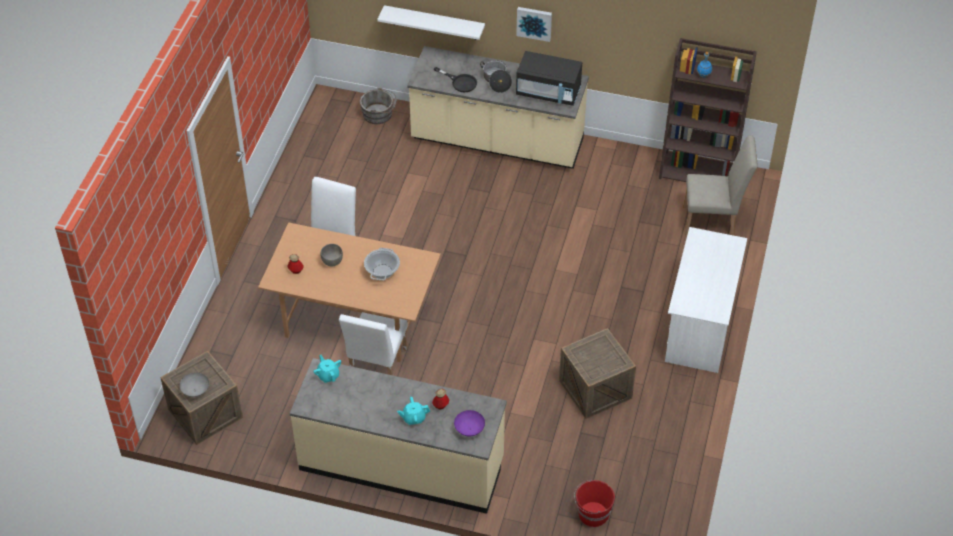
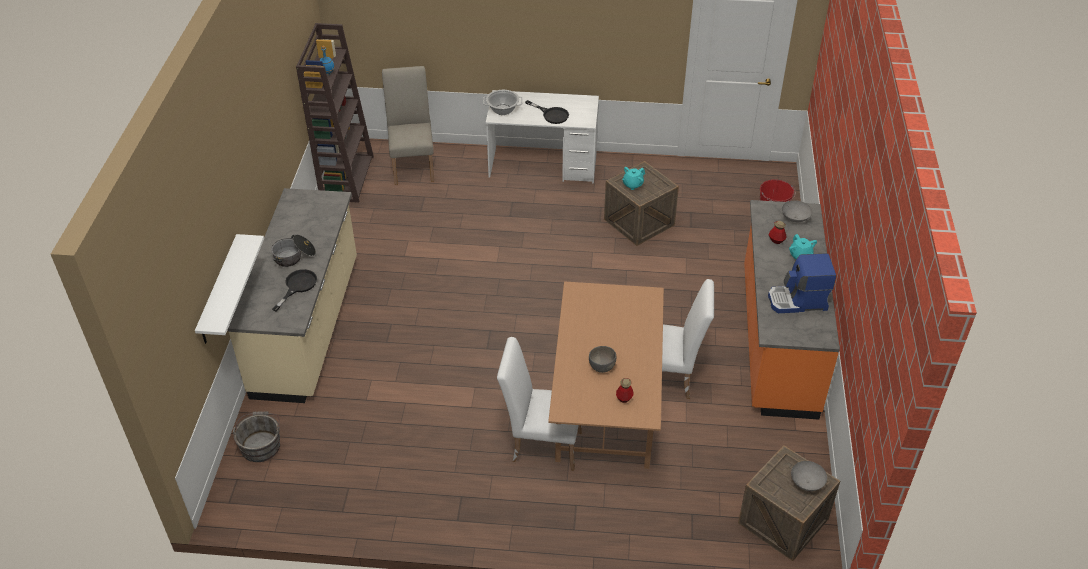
camera: 100 degrees left, 5 degrees down
beige counter [290,358,507,514] -> orange counter [744,200,840,420]
turquoise teapot [313,355,341,383] -> turquoise teapot moved to [622,167,645,190]
cooking pot [364,248,400,281] -> cooking pot moved to [483,90,522,115]
purple bowl [454,410,485,436] -> grey bowl [782,200,812,222]
picture [516,7,552,42] -> none
black microwave [516,51,582,106] -> none
none -> black frying pan [525,100,569,124]
none -> coffee machine [768,253,836,313]

